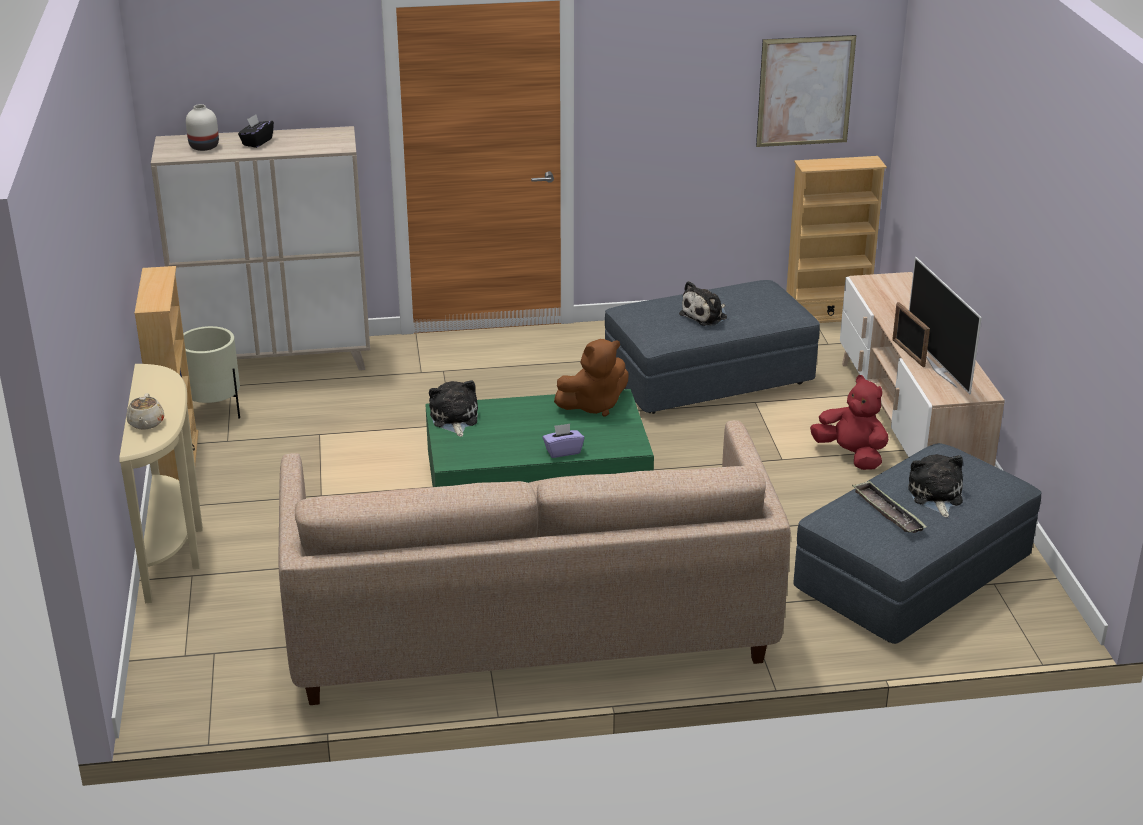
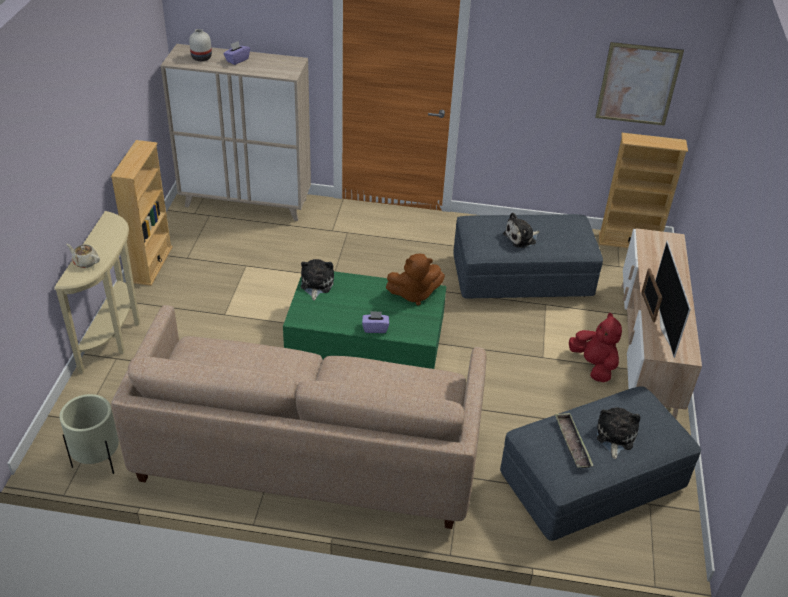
camera: 15 degrees right, 10 degrees up
beige teapot [126,393,164,430] -> beige teapot turned 105 degrees clockwise [66,244,100,268]
beige planter [183,326,240,419] -> beige planter moved to [59,394,119,474]
black tissue box [238,114,274,148] -> purple tissue box [223,41,250,65]

